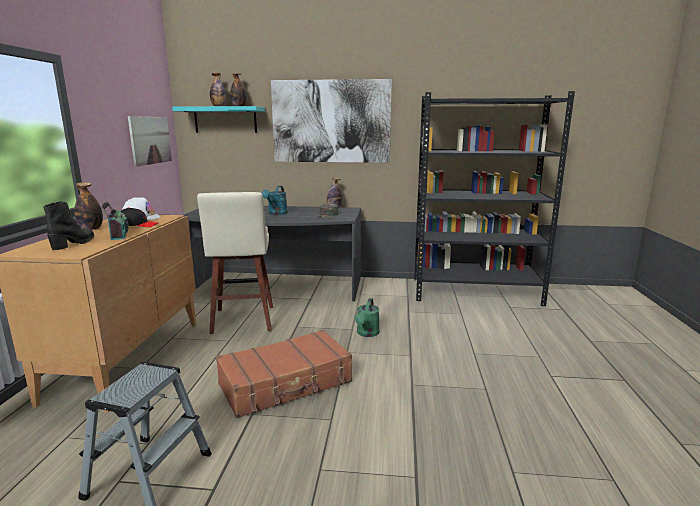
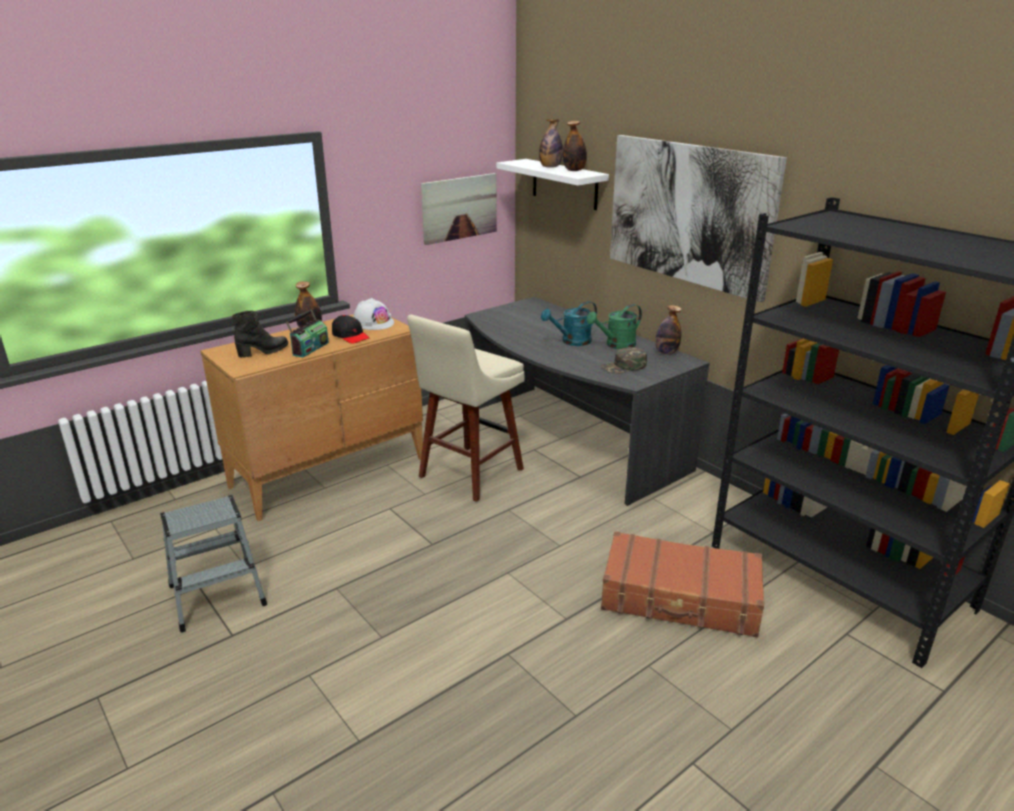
camera: 45 degrees right, 10 degrees up
turquoise shelf [172,106,265,133] -> white shelf [496,159,609,210]
brown suitcase [216,330,352,418] -> brown suitcase moved to [601,531,764,638]
green watering can [355,298,380,337] -> green watering can moved to [586,304,642,349]

